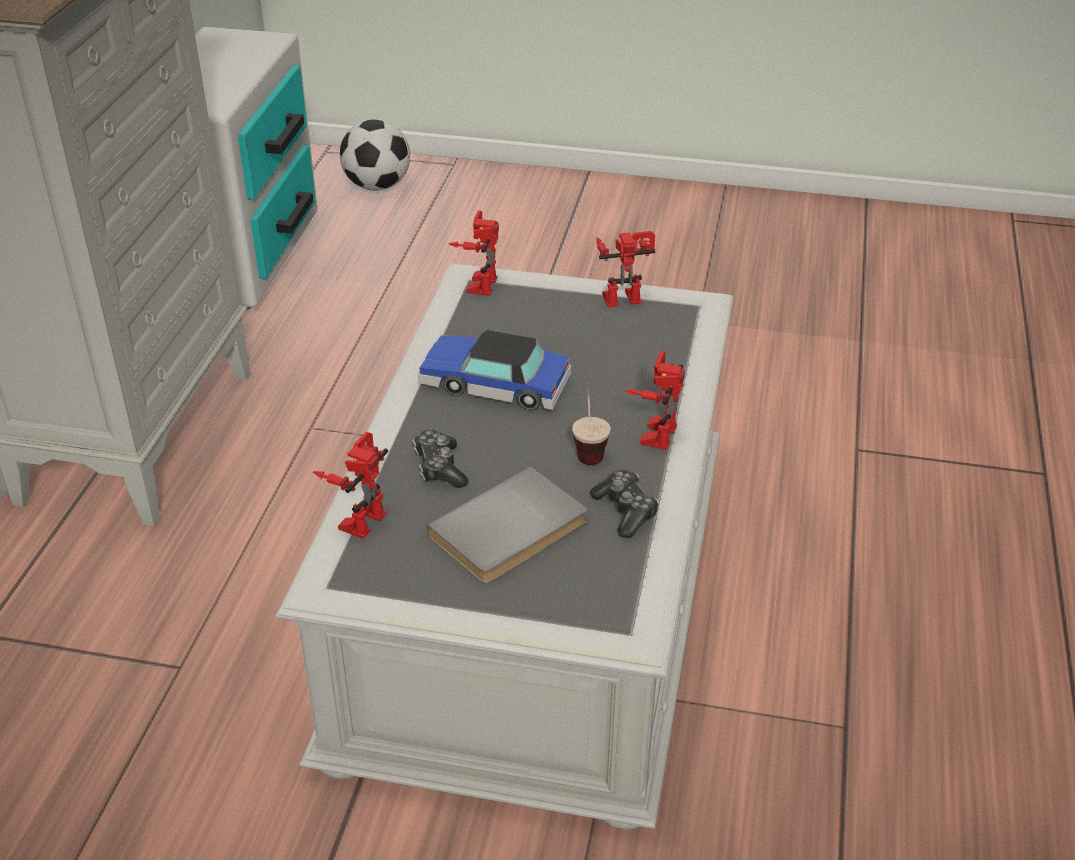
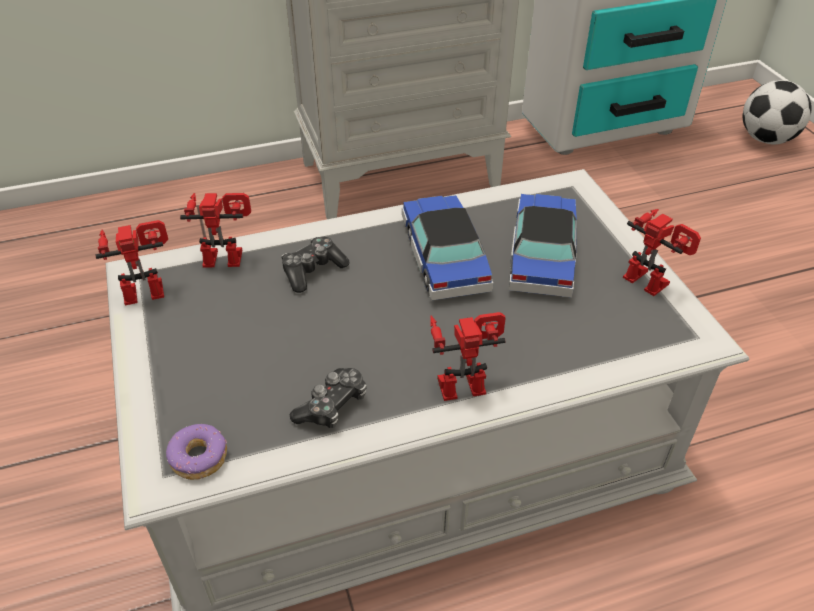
camera: 60 degrees right, 5 degrees up
grey book [427,466,587,584] -> none
toy robot [448,210,499,296] -> toy robot moved to [95,220,168,306]
cup [572,377,611,465] -> none
none -> donut [166,424,227,480]
none -> toy car [509,194,577,298]

